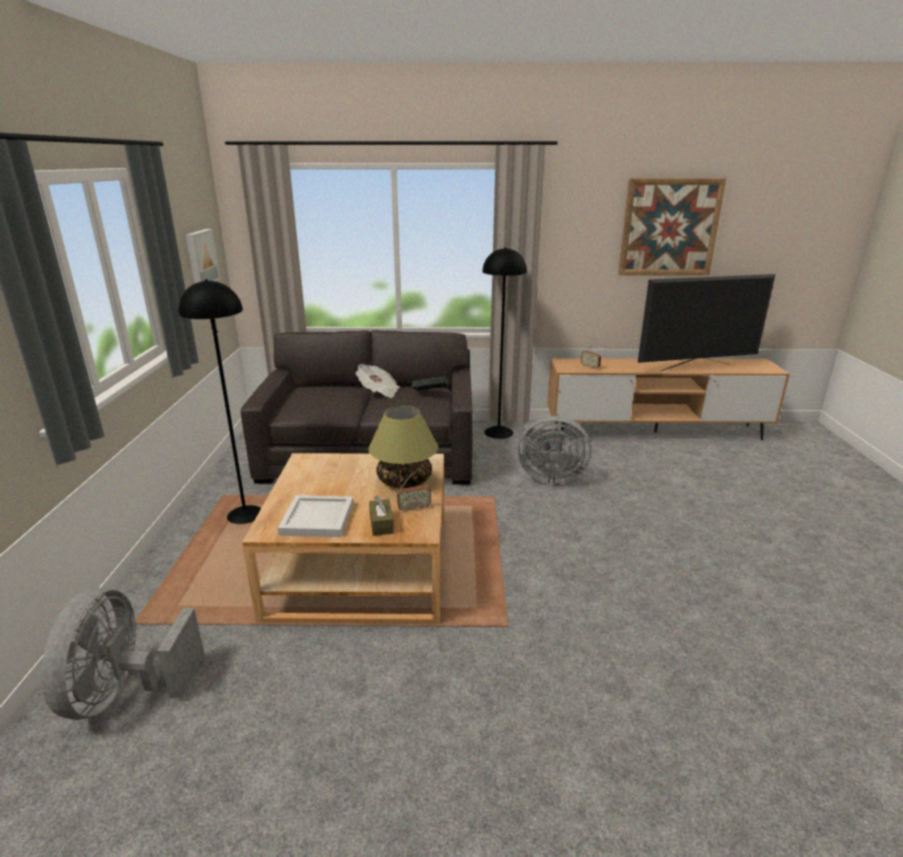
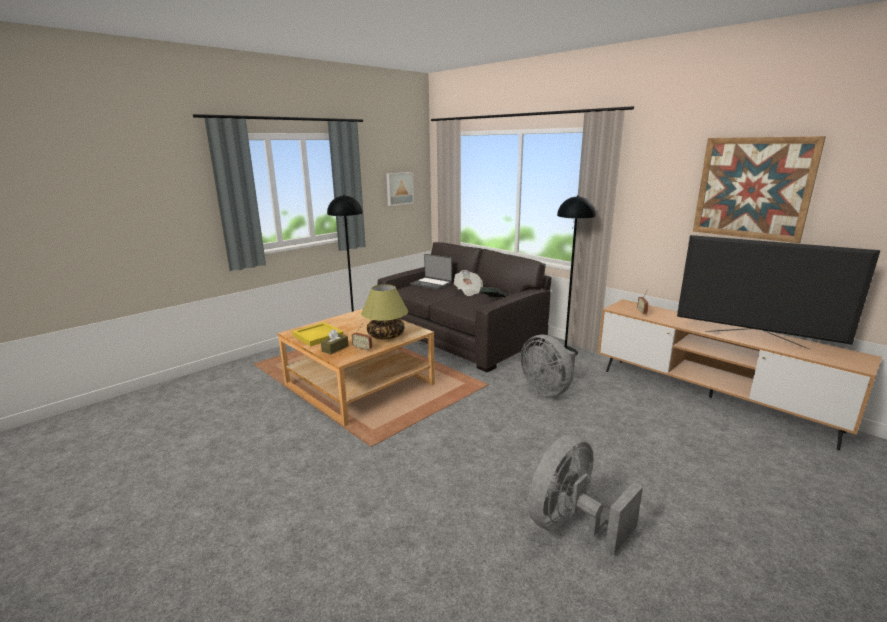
camera: 45 degrees right, 5 degrees down
grey fan [41,587,204,720] -> grey fan moved to [528,435,643,555]
white tray [278,495,353,537] -> yellow tray [292,322,344,347]
none -> laptop [410,254,452,290]

